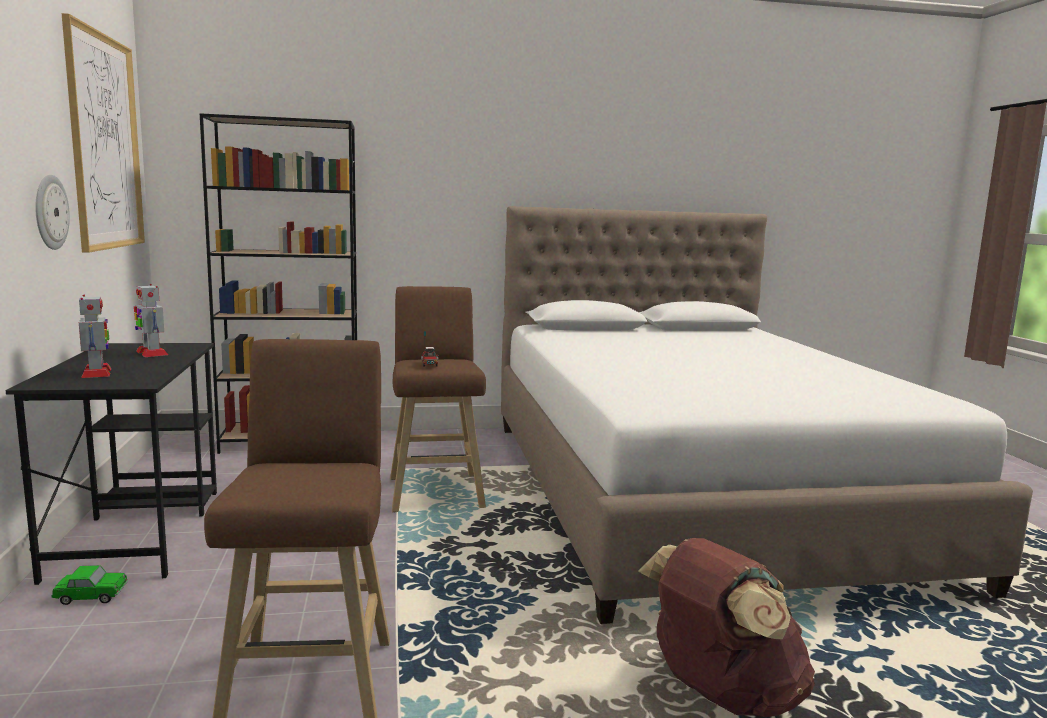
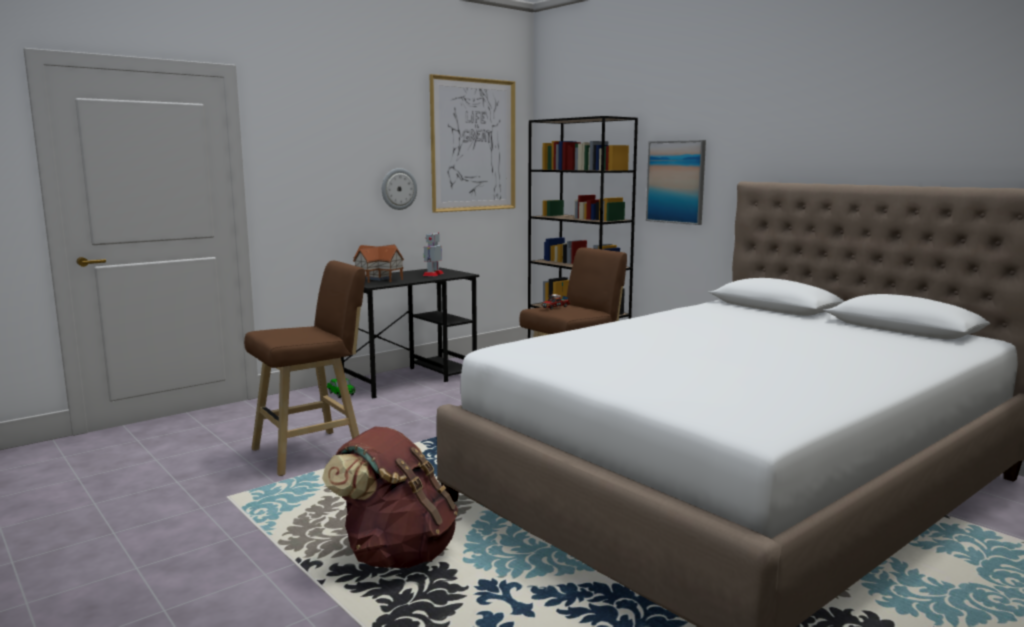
camera: 60 degrees right, 0 degrees up
toy robot [79,295,111,378] -> toy house [353,245,404,283]
none -> picture [646,140,706,225]

